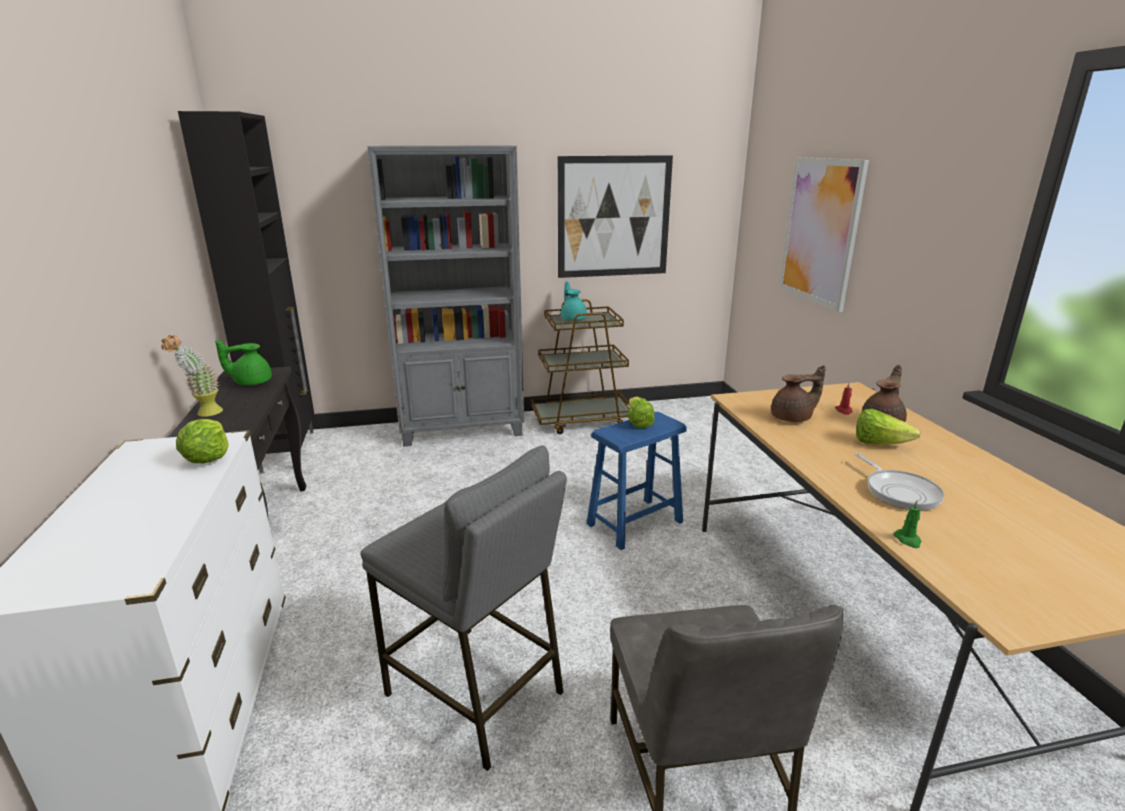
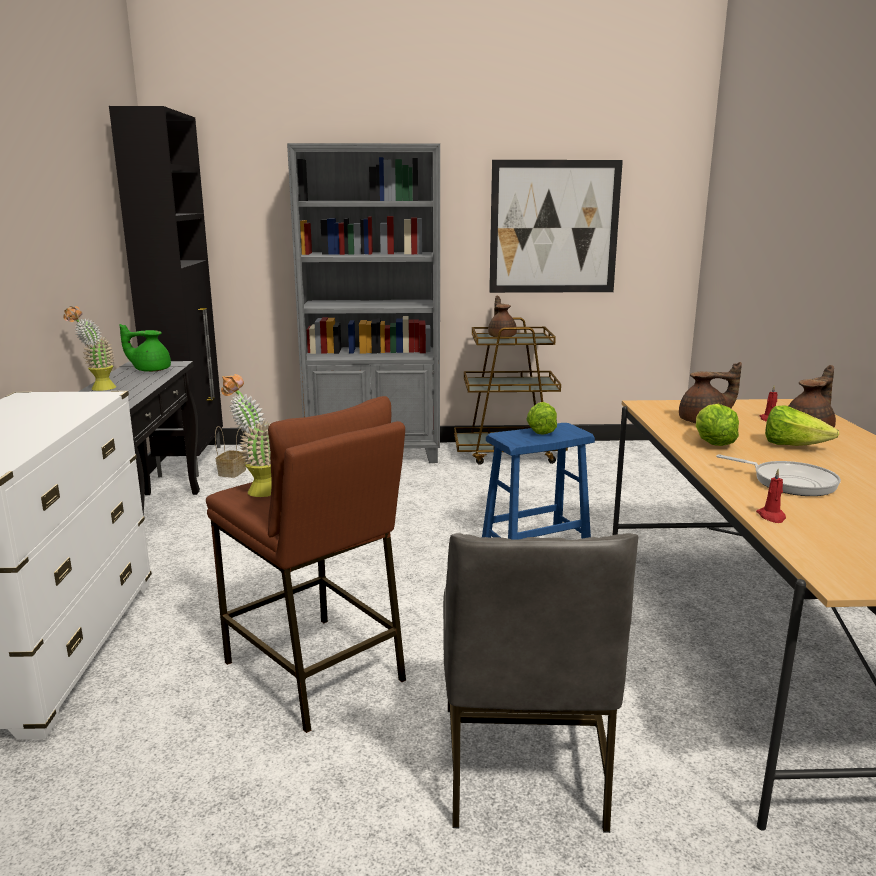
camera: 10 degrees right, 5 degrees down
lettuce [176,419,228,464] -> lettuce moved to [696,404,739,446]
grey stool [360,445,567,771] -> brown stool [206,396,406,733]
turquoise teapot [561,281,587,321] -> brown teapot [488,295,517,337]
picture [779,157,869,312] -> none
frying pan [855,453,945,511] -> frying pan turned 45 degrees counterclockwise [716,454,841,496]
green candle [893,500,921,548] -> red candle [756,469,786,523]
none -> basket [215,426,246,478]
none -> potted plant [221,374,272,497]

